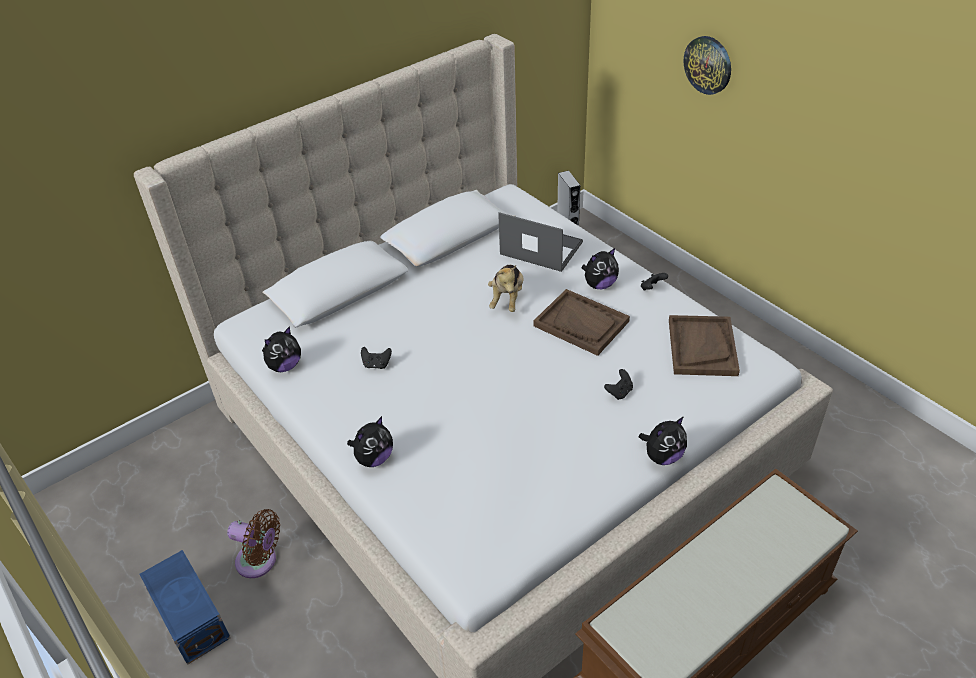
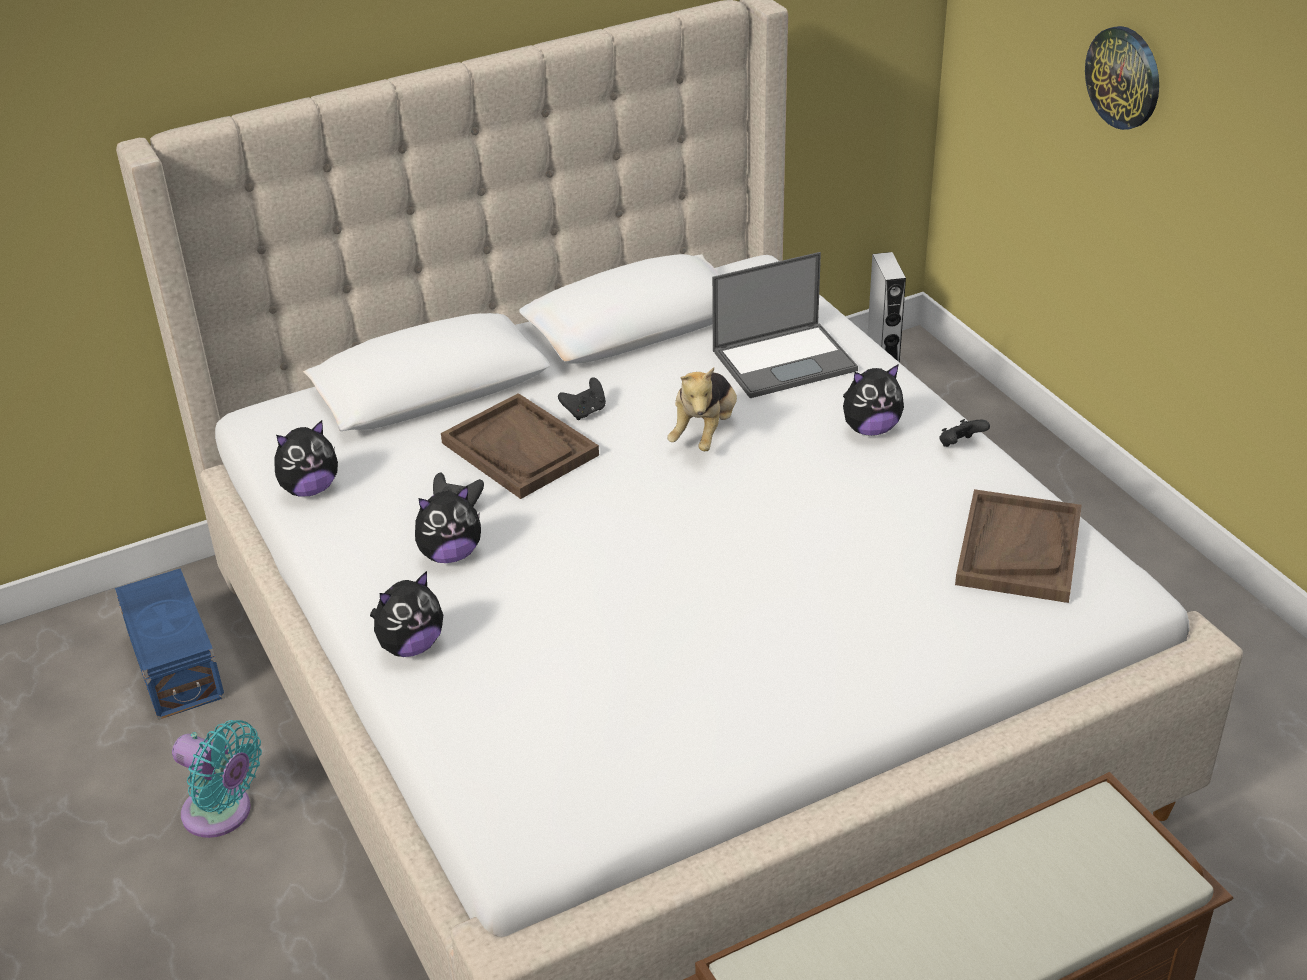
camera: 10 degrees right, 5 degrees down
blue storage box [139,550,231,665] -> blue storage box moved to [115,568,225,720]
brown fan [227,509,280,578] -> turquoise fan [172,720,262,838]
laptop [498,212,583,272] -> laptop turned 120 degrees clockwise [712,252,858,398]
brown tray [533,289,630,356] -> brown tray moved to [441,393,599,499]
black game controller [604,369,633,400] -> black game controller moved to [558,378,606,420]
plush toy [639,416,687,465] -> plush toy moved to [415,486,481,563]

